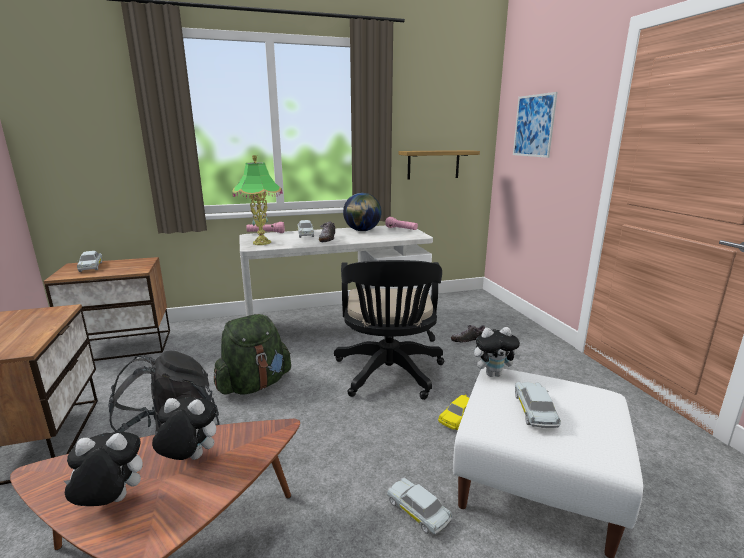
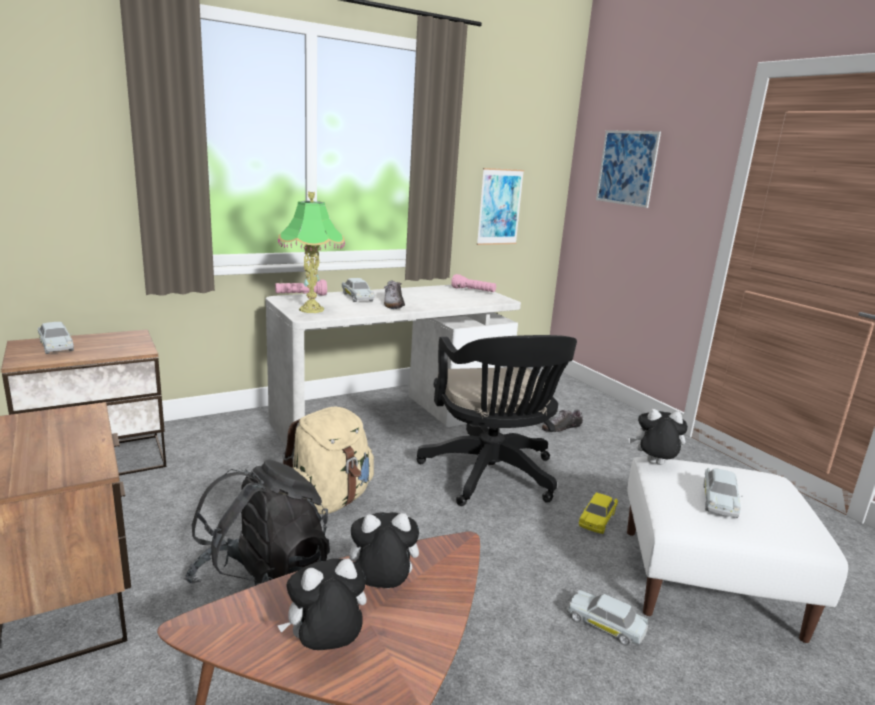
camera: 15 degrees left, 0 degrees up
green backpack [214,314,291,394] -> beige backpack [282,406,374,514]
globe [343,193,381,231] -> none
shelf [398,150,480,179] -> picture [477,168,524,245]
plush toy [474,327,520,377] -> plush toy turned 150 degrees counterclockwise [629,409,688,465]
white toy car [515,381,561,428] -> white toy car turned 150 degrees counterclockwise [704,468,742,518]

